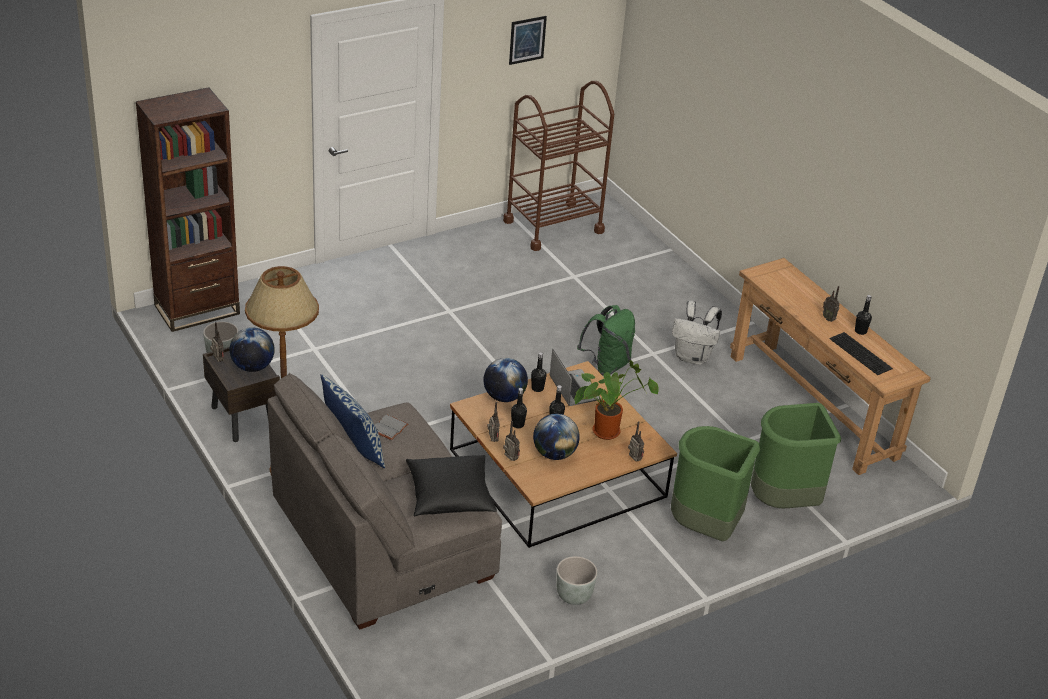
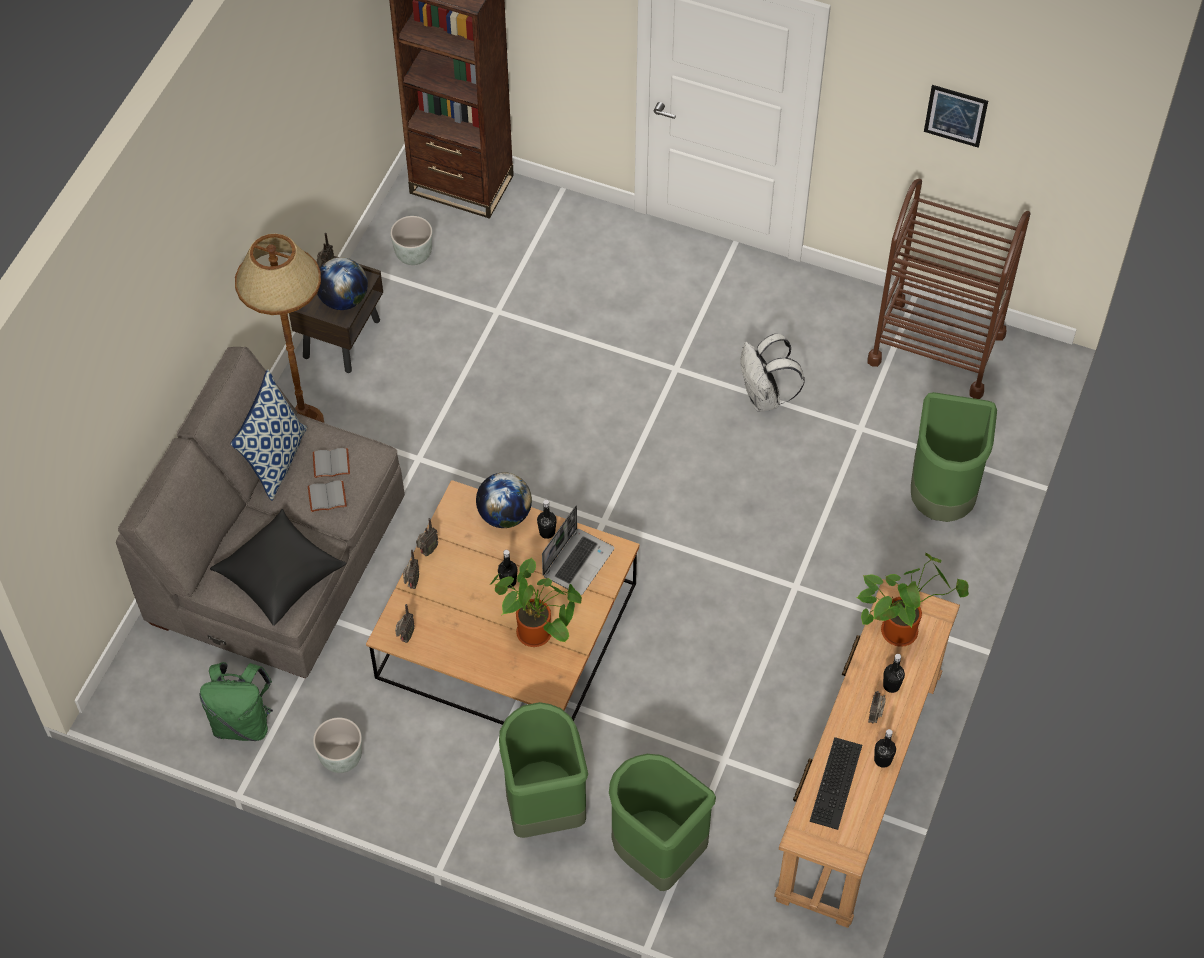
camera: 55 degrees right, 20 degrees up
black bottle [511,388,527,428] -> black bottle moved to [883,654,905,693]
globe [533,414,580,460] -> none
green backpack [577,305,635,376] -> green backpack moved to [200,662,273,741]
radio [628,421,644,461] -> radio moved to [395,604,415,643]
white backpack [672,301,722,365] -> white backpack moved to [740,333,805,412]
none -> grey book [308,481,347,512]
none -> potted plant [856,552,969,647]
none -> green trash can [911,392,997,522]

